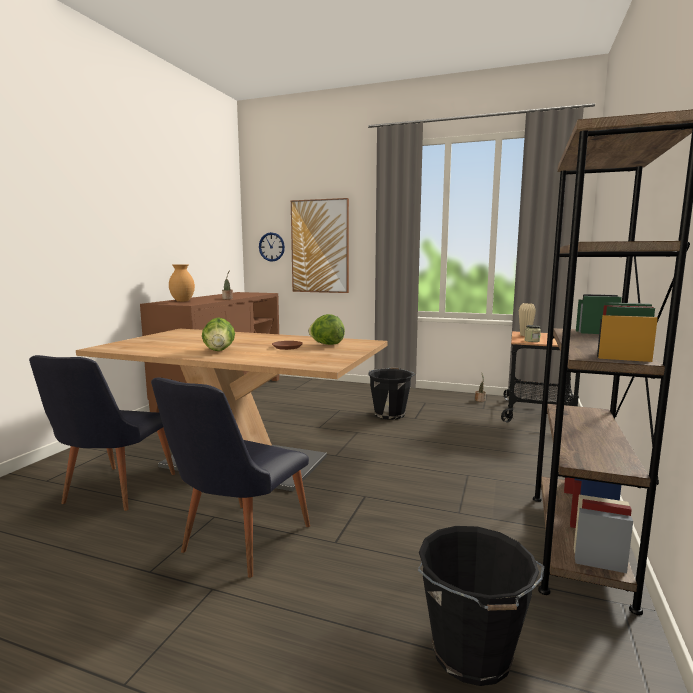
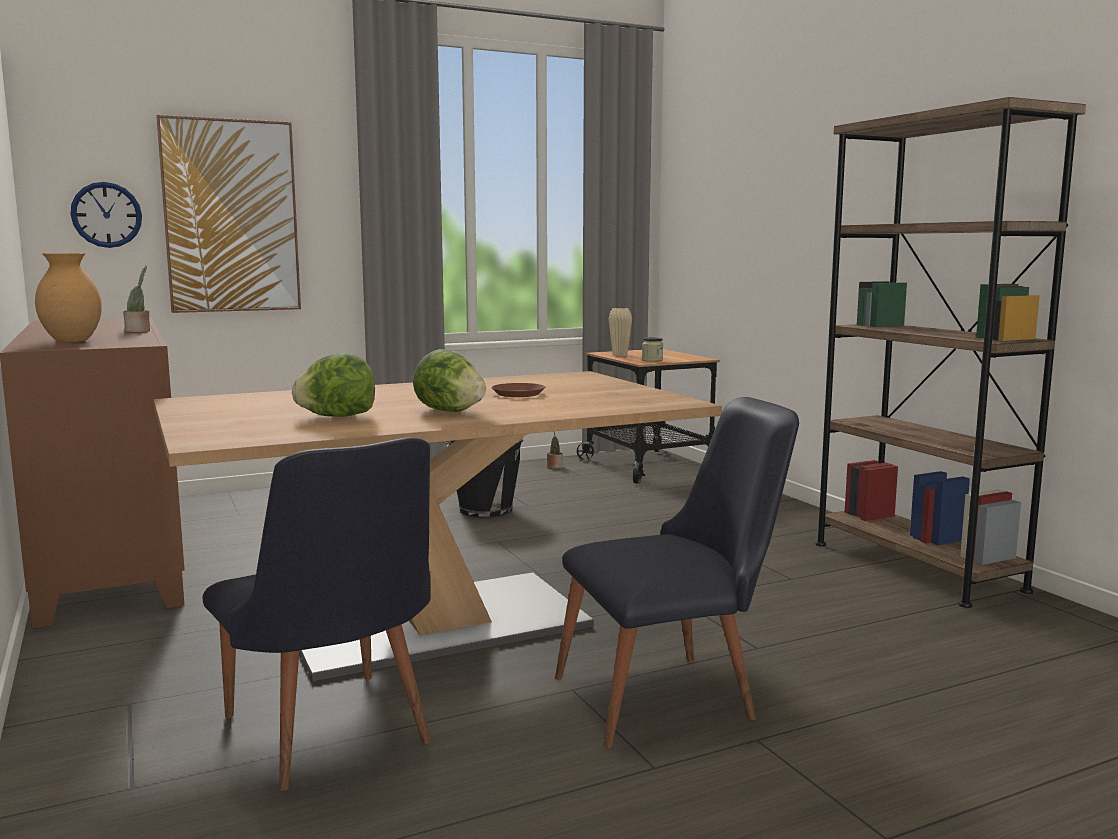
camera: 45 degrees left, 0 degrees up
black chair [151,377,310,578] -> black chair turned 90 degrees counterclockwise [555,397,799,749]
lettuce [308,314,345,345] -> lettuce moved to [292,353,375,417]
black bucket [418,526,544,686] -> none

